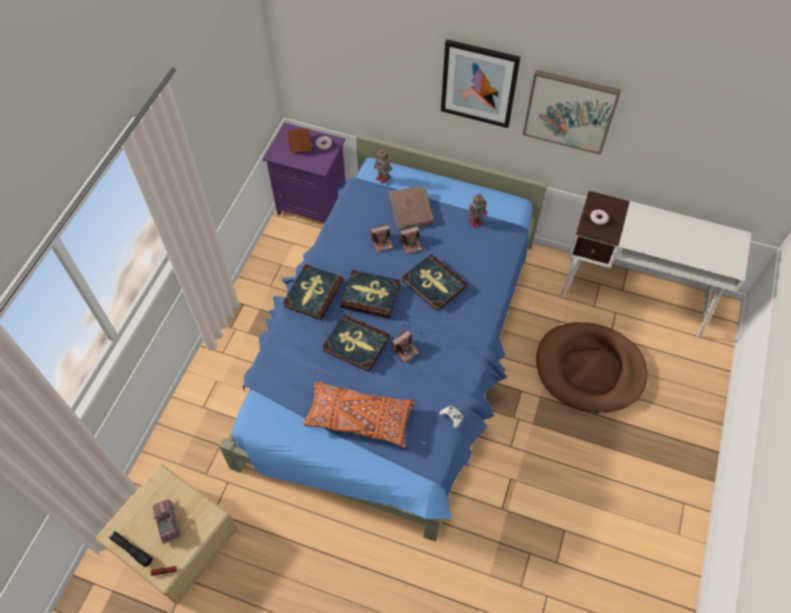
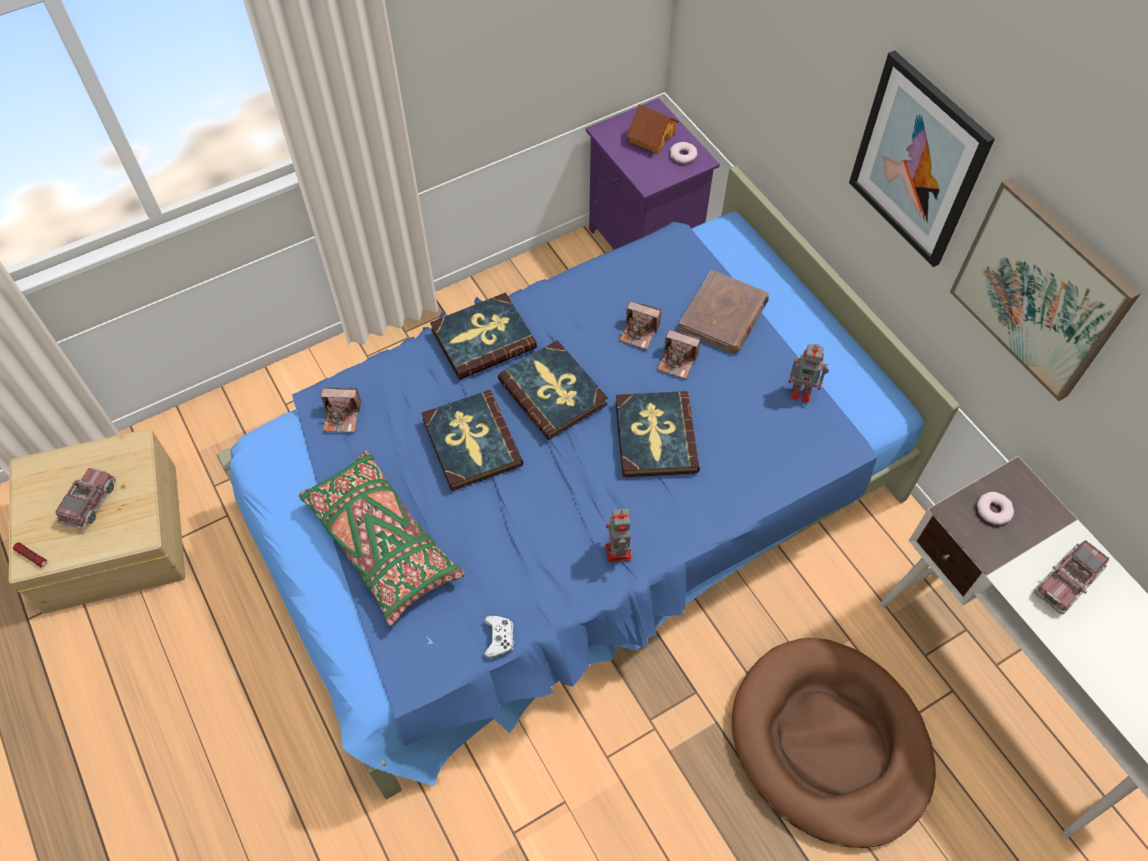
camera: 40 degrees right, 0 degrees up
black flashlight [109,531,153,567] -> none
orange pillow [303,381,416,447] -> green pillow [299,451,465,626]
toy robot [373,148,392,184] -> toy robot moved to [605,509,632,562]
camera [391,329,420,362] -> camera moved to [321,387,361,433]
none -> toy truck [1034,540,1109,614]

